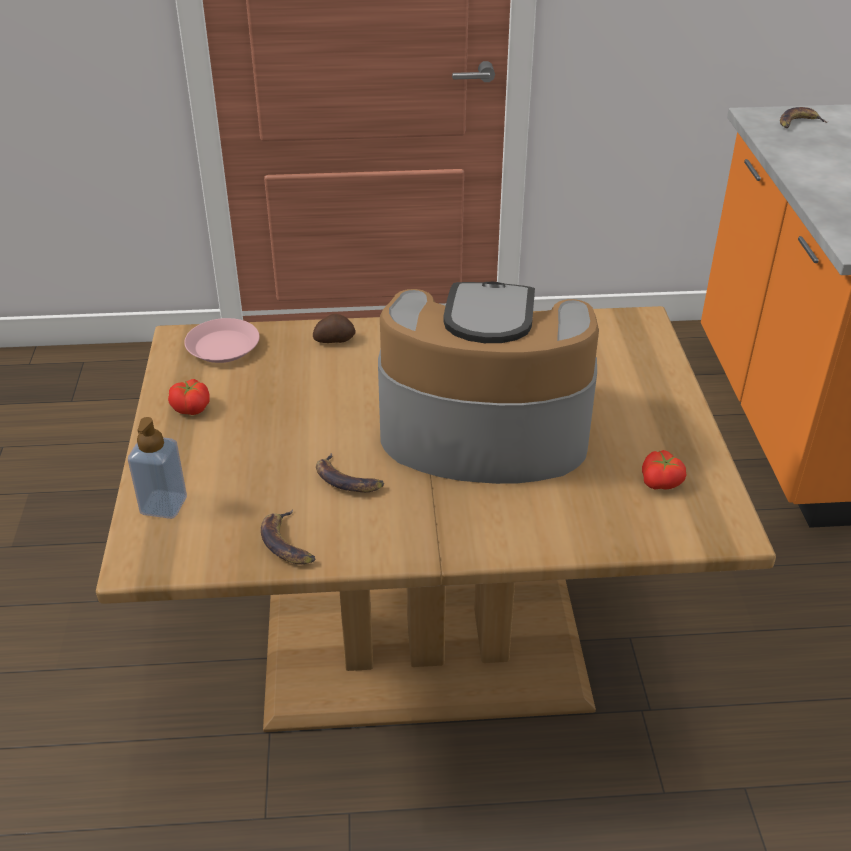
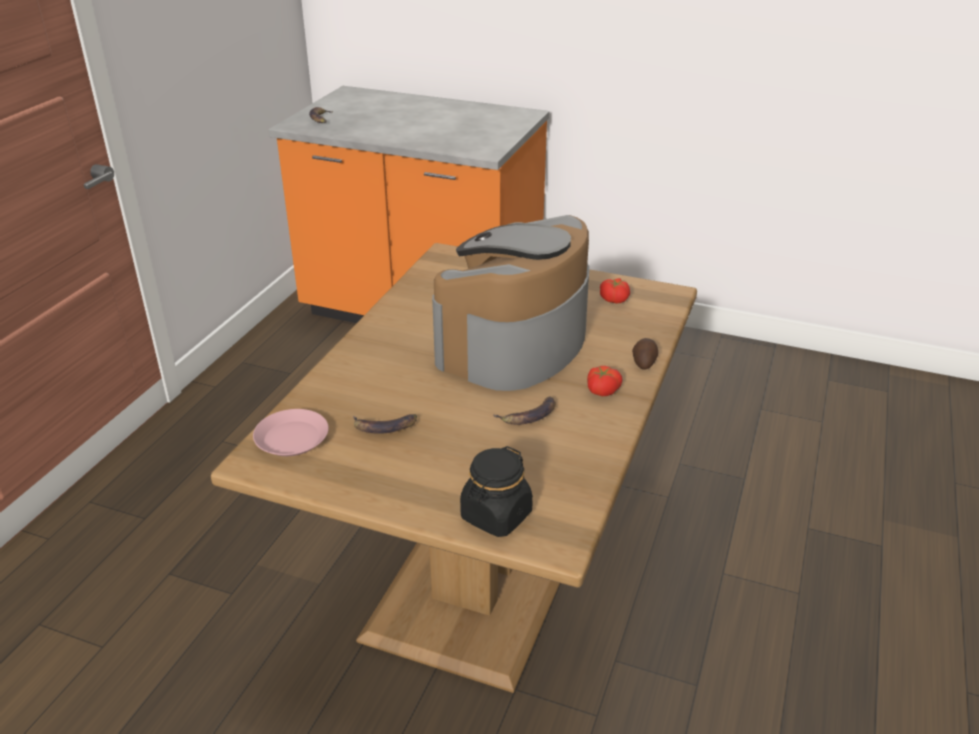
camera: 65 degrees left, 5 degrees down
soap dispenser [128,417,187,519] -> black jar [460,446,533,537]
tomato [168,379,210,415] -> tomato moved to [587,366,622,396]
banana [261,509,315,565] -> banana moved to [353,414,417,434]
potato [313,314,356,343] -> potato moved to [632,338,658,369]

